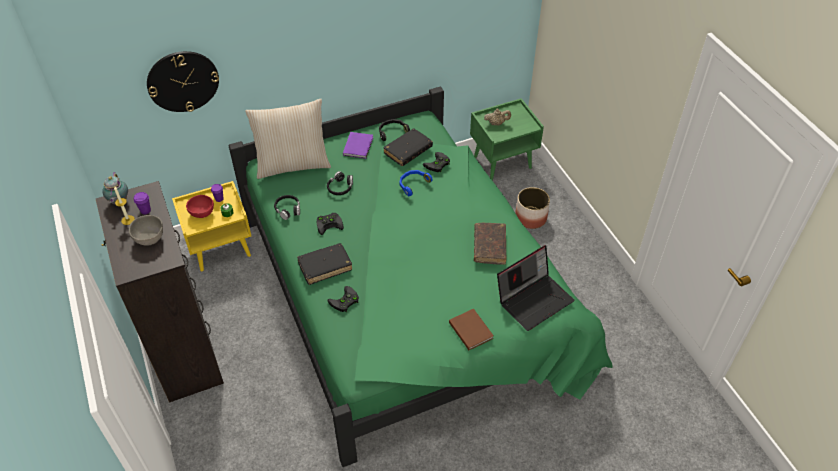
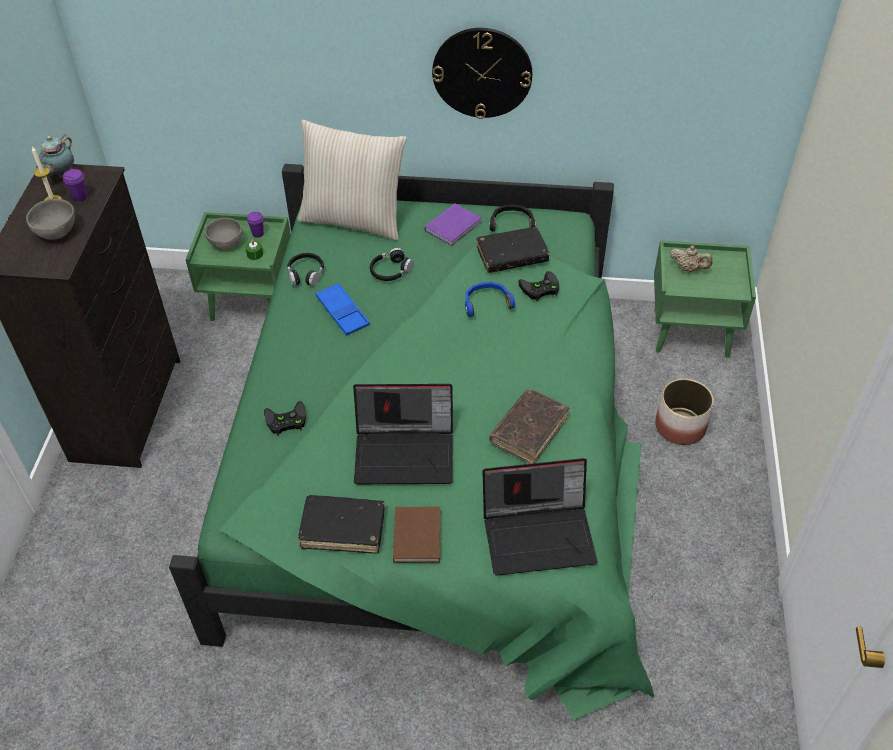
camera: 30 degrees right, 0 degrees up
wall clock [147,51,219,112] -> wall clock moved to [432,28,532,119]
yellow nightstand [172,181,251,272] -> green nightstand [185,212,291,321]
red bowl [186,195,214,218] -> grey bowl [205,218,242,249]
black book [297,243,352,285] -> black book moved to [298,495,385,554]
black game controller [317,213,344,235] -> blue tray [316,283,370,336]
none -> laptop [353,384,453,484]

